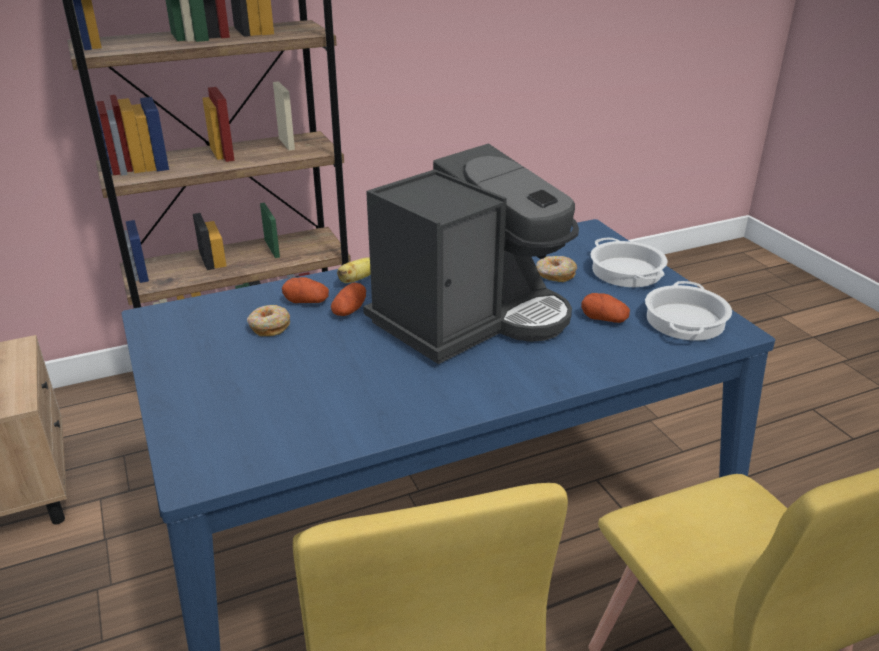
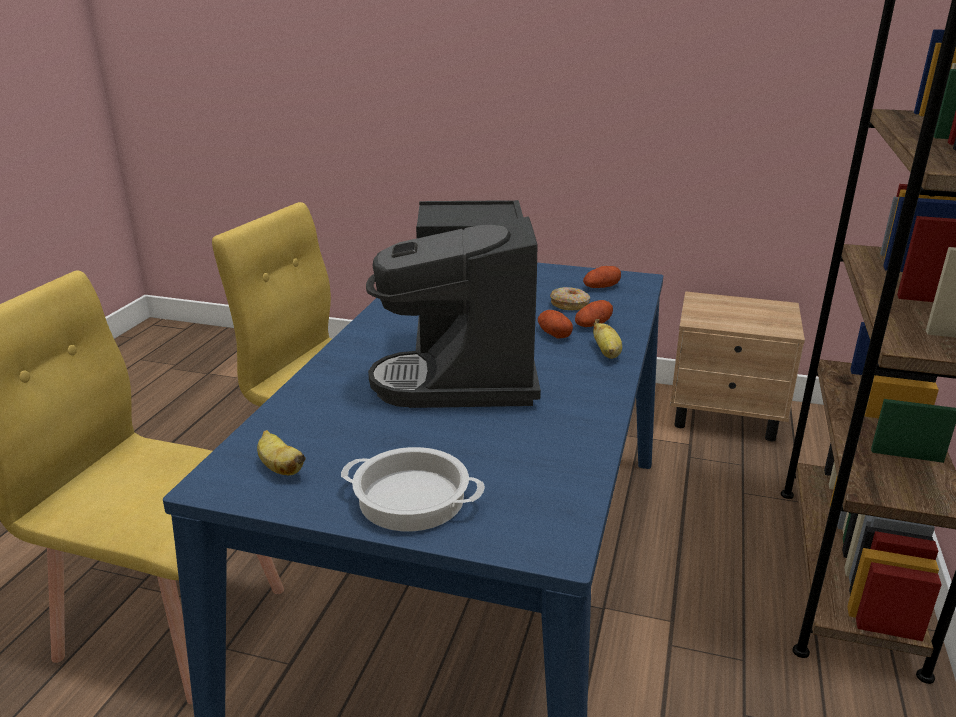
camera: 130 degrees right, 5 degrees down
donut [536,256,577,282] -> none
potato [581,293,630,323] -> potato moved to [583,266,621,288]
cooking pot [645,281,732,340] -> banana [257,430,306,475]

